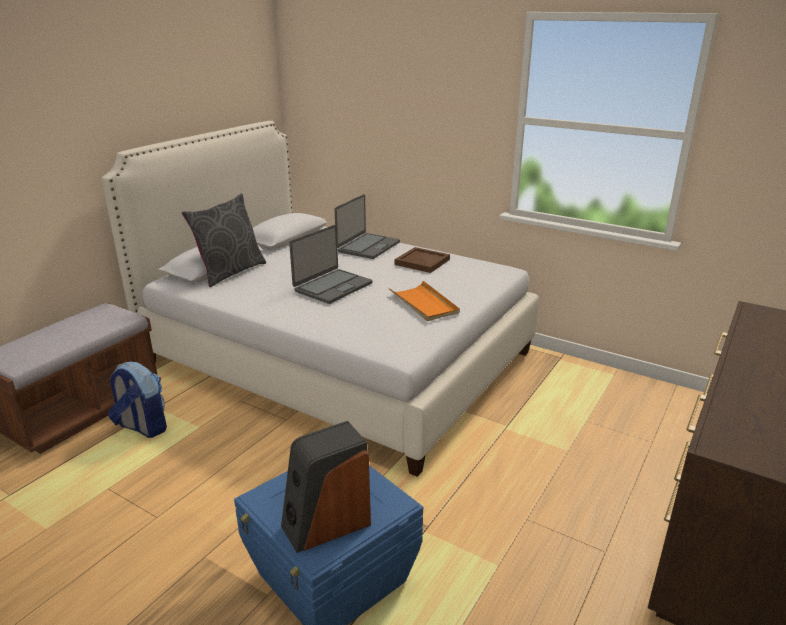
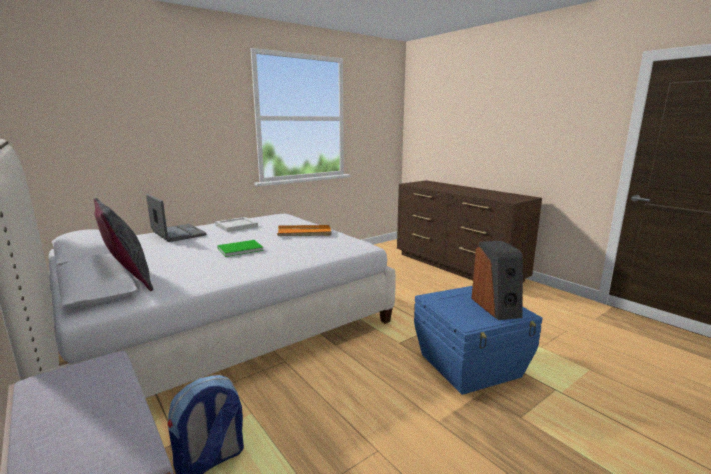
camera: 70 degrees left, 10 degrees down
laptop [289,225,372,304] -> green book [218,240,264,257]
brown tray [395,247,450,273] -> white tray [215,217,258,232]

